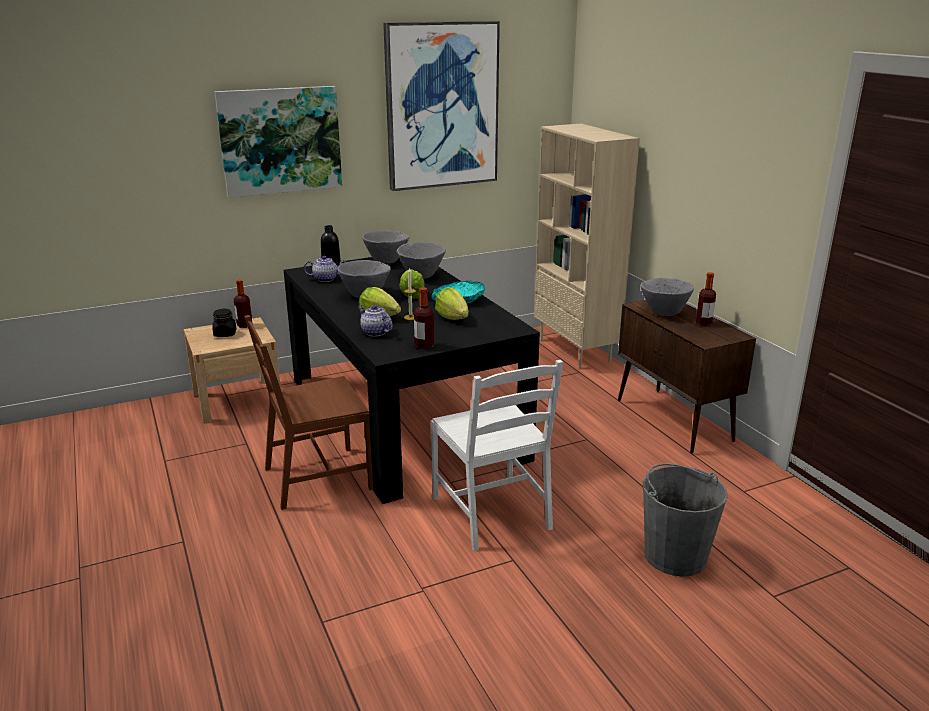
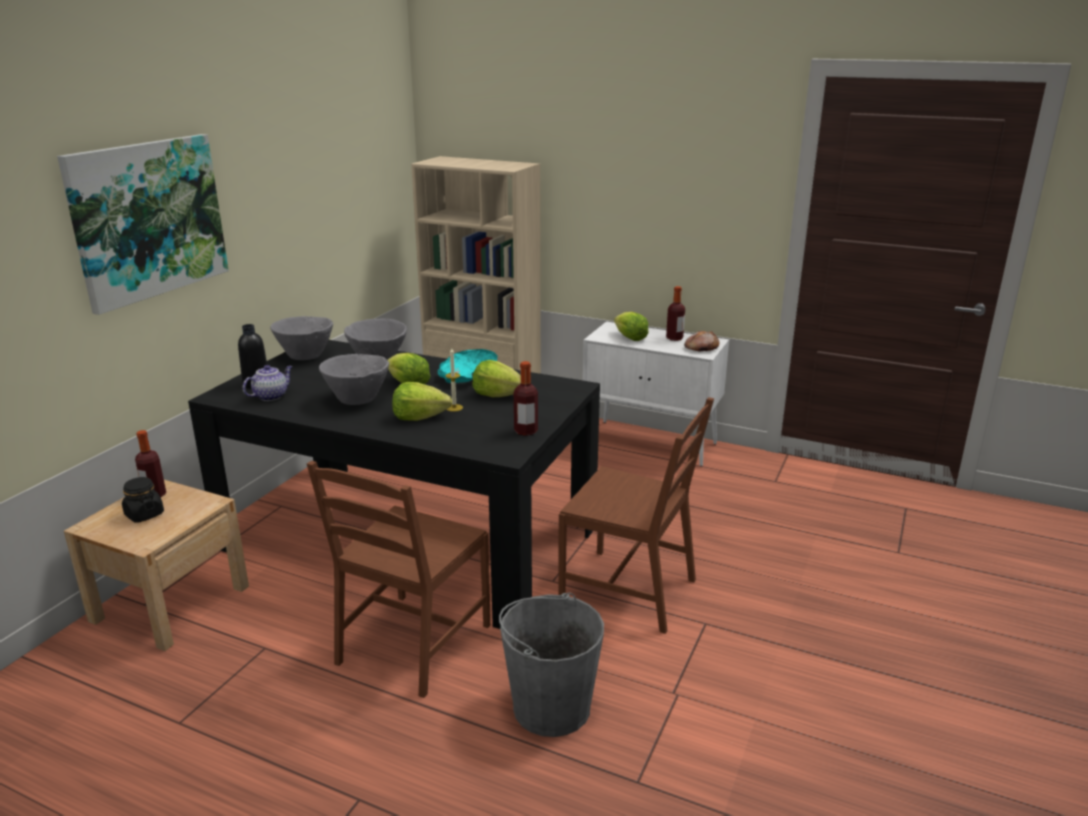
camera: 40 degrees left, 0 degrees up
teapot [358,305,393,337] -> none
picture [383,21,500,191] -> none
white chair [431,360,563,551] -> brown chair [558,397,714,634]
brown cabinet [618,300,756,454] -> white cabinet [583,322,729,466]
grey bowl [640,278,694,316] -> lettuce [614,312,649,341]
grey bucket [643,463,728,577] -> grey bucket moved to [499,593,604,737]
none -> bread [684,331,720,352]

